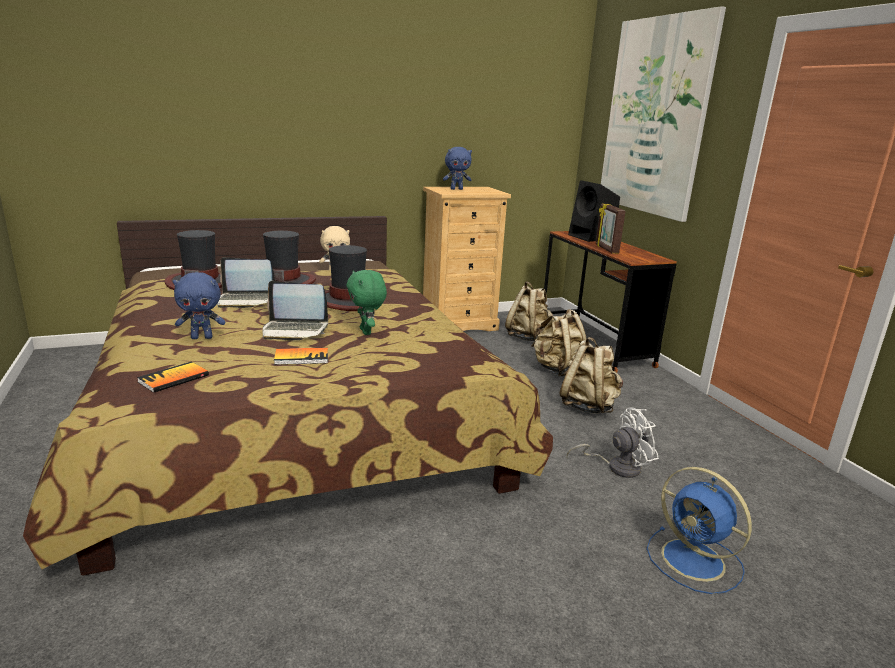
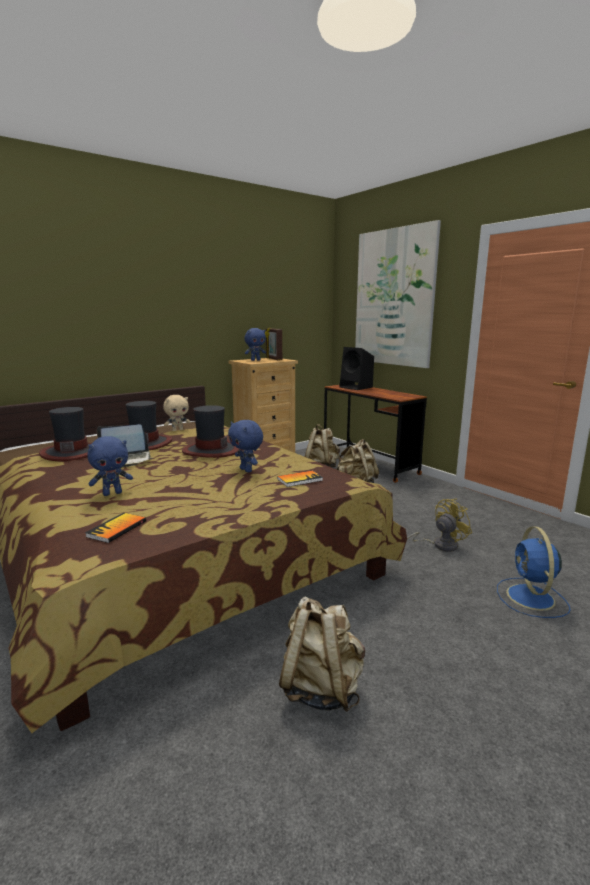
camera: 15 degrees left, 5 degrees down
laptop [263,281,328,341] -> none
book [274,348,328,365] -> book moved to [277,471,323,487]
green plush toy [346,270,387,335] -> blue plush toy [228,420,263,473]
beige backpack [559,337,623,414] -> beige backpack moved to [279,596,365,712]
white fan [567,407,659,478] -> yellow fan [407,498,472,552]
picture frame [596,204,626,254] -> picture frame moved to [265,328,282,360]
blue fan [647,467,752,594] -> blue fan turned 60 degrees clockwise [497,526,571,618]

